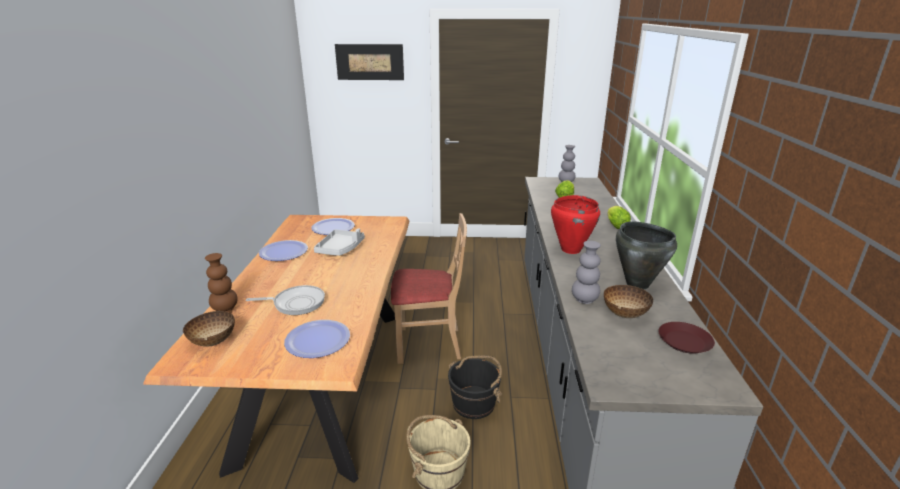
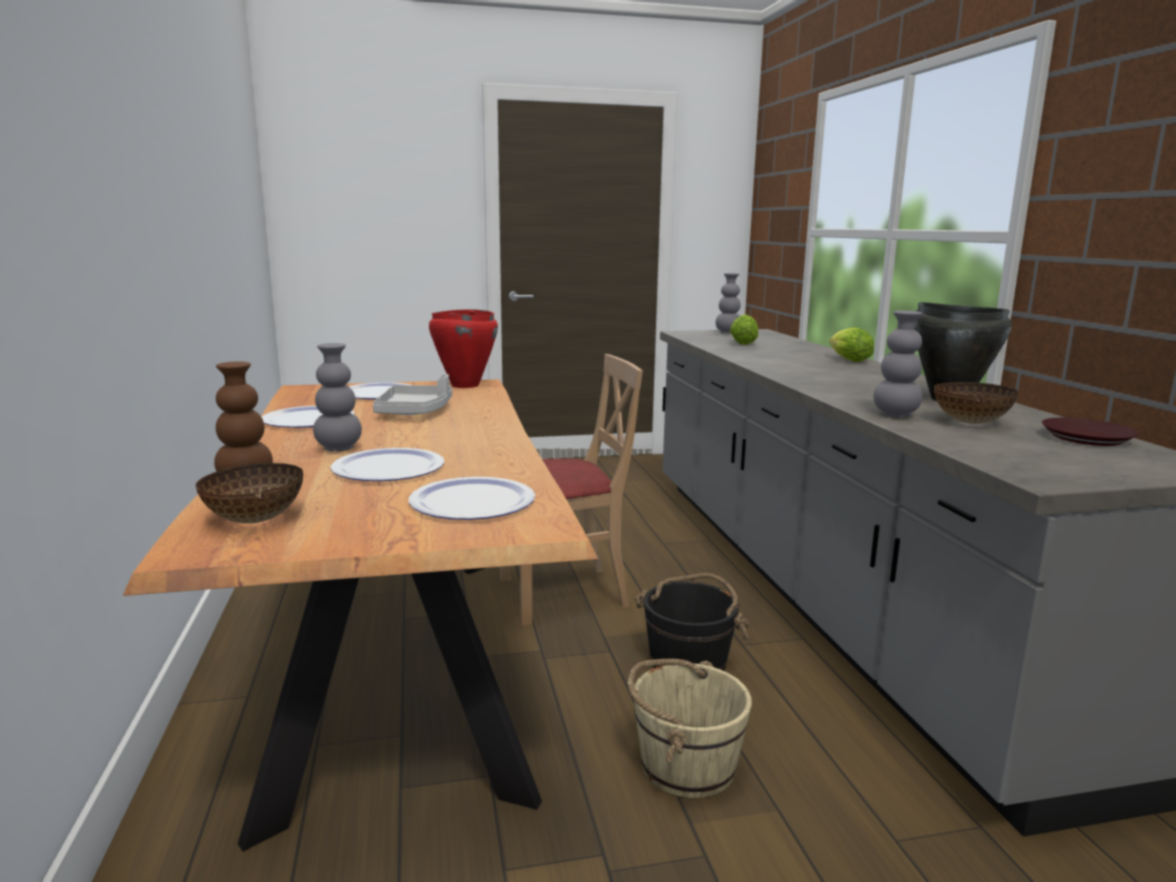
camera: 15 degrees left, 10 degrees down
frying pan [246,285,325,315] -> plate [330,448,445,481]
picture [335,44,404,80] -> none
red cooking pot [551,195,600,254] -> red cooking pot moved to [429,309,498,388]
none -> grey vase [313,343,362,451]

